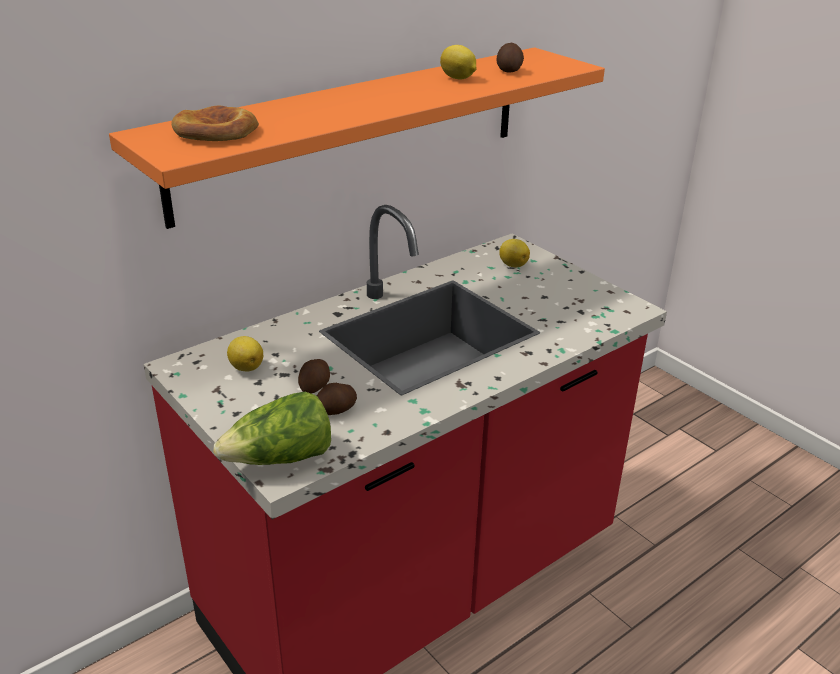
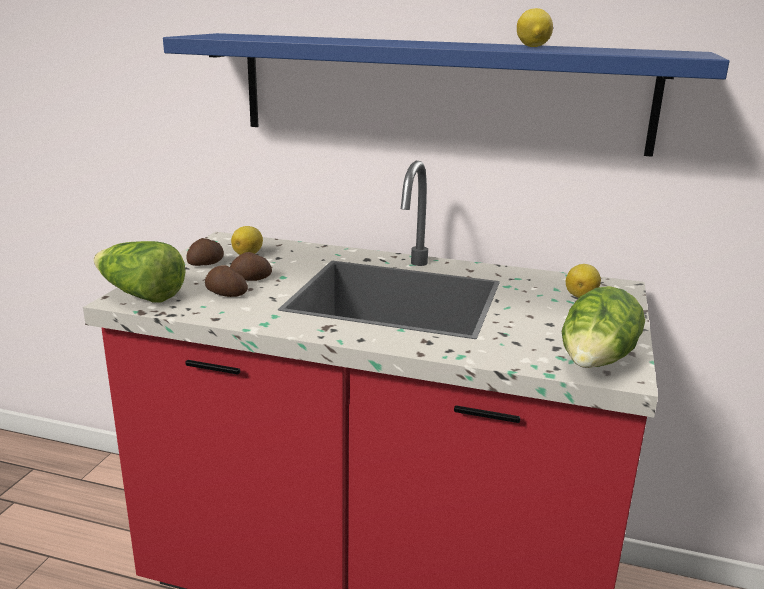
camera: 55 degrees right, 10 degrees down
orange shelf [109,47,605,229] -> blue shelf [163,33,730,157]
bread [172,106,259,141] -> none
potato [497,43,524,72] -> potato moved to [186,238,224,266]
none -> lettuce [562,286,645,368]

